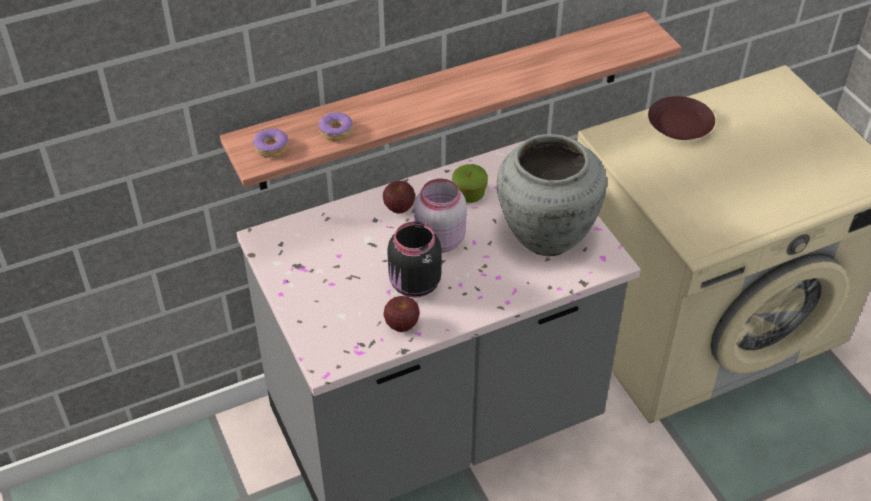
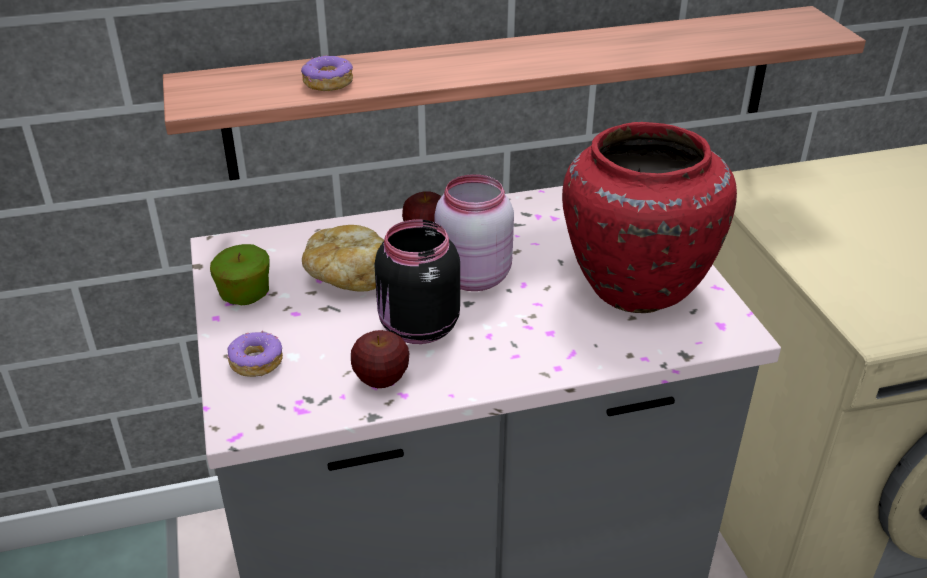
camera: 10 degrees right, 10 degrees down
donut [253,128,288,158] -> donut moved to [226,331,283,377]
apple [452,164,488,203] -> apple moved to [210,244,270,305]
grey vase [497,134,607,256] -> red vase [562,122,737,313]
brown plate [648,96,715,140] -> none
none -> bread [302,225,384,292]

